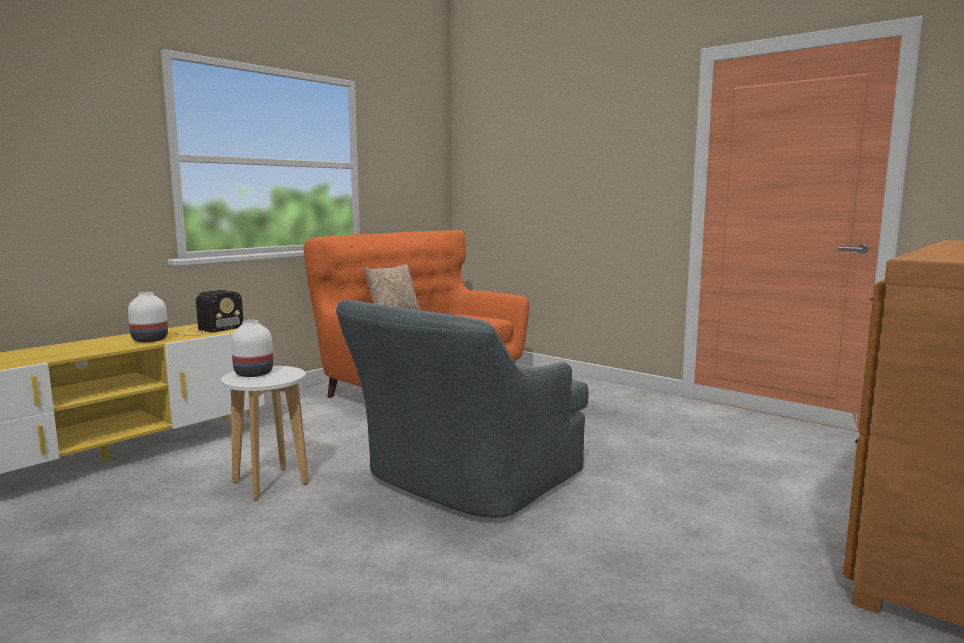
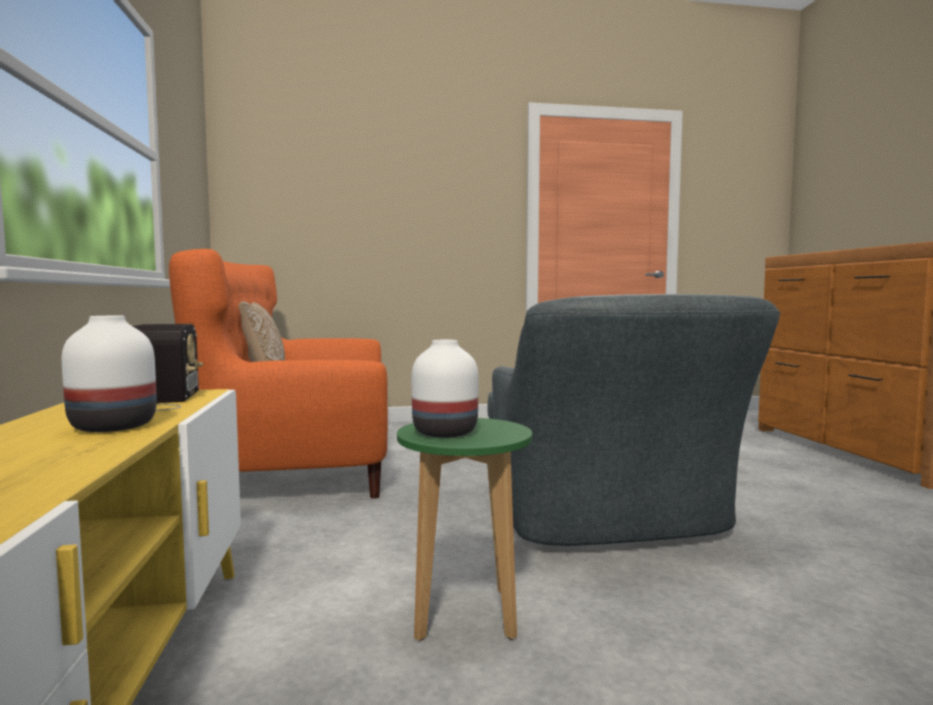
camera: 50 degrees left, 5 degrees down
white stool [221,366,309,500] -> green stool [397,418,532,641]

